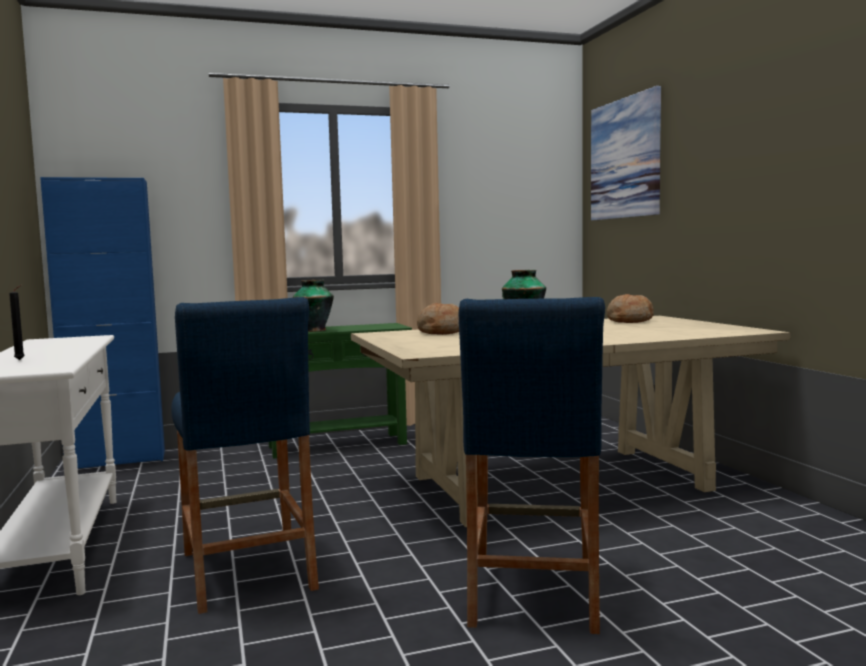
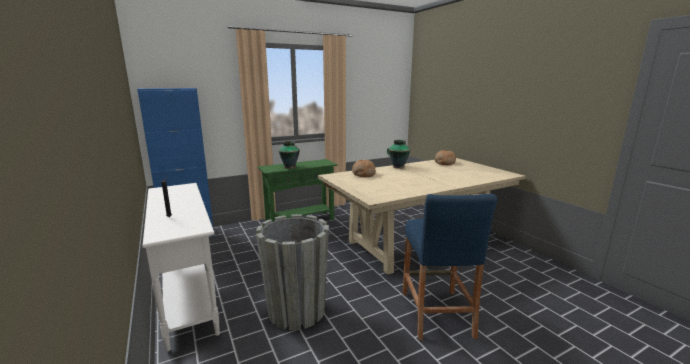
camera: 10 degrees left, 10 degrees up
blue stool [171,297,319,614] -> grey planter [256,214,329,330]
picture [591,86,661,221] -> none

